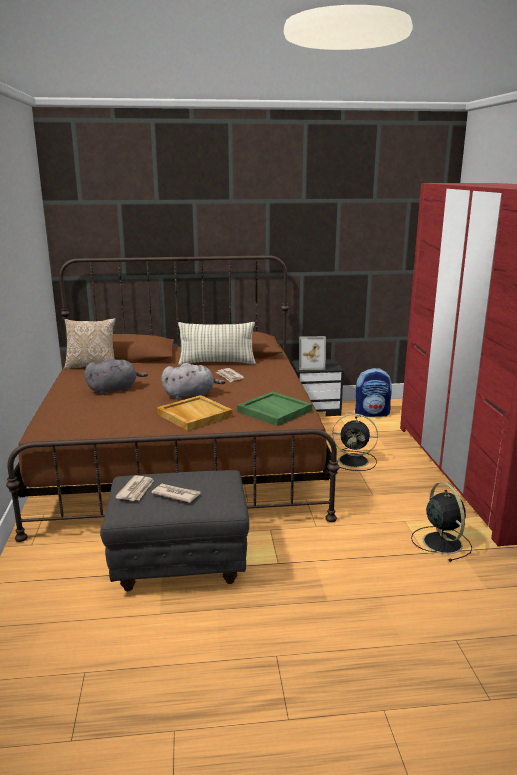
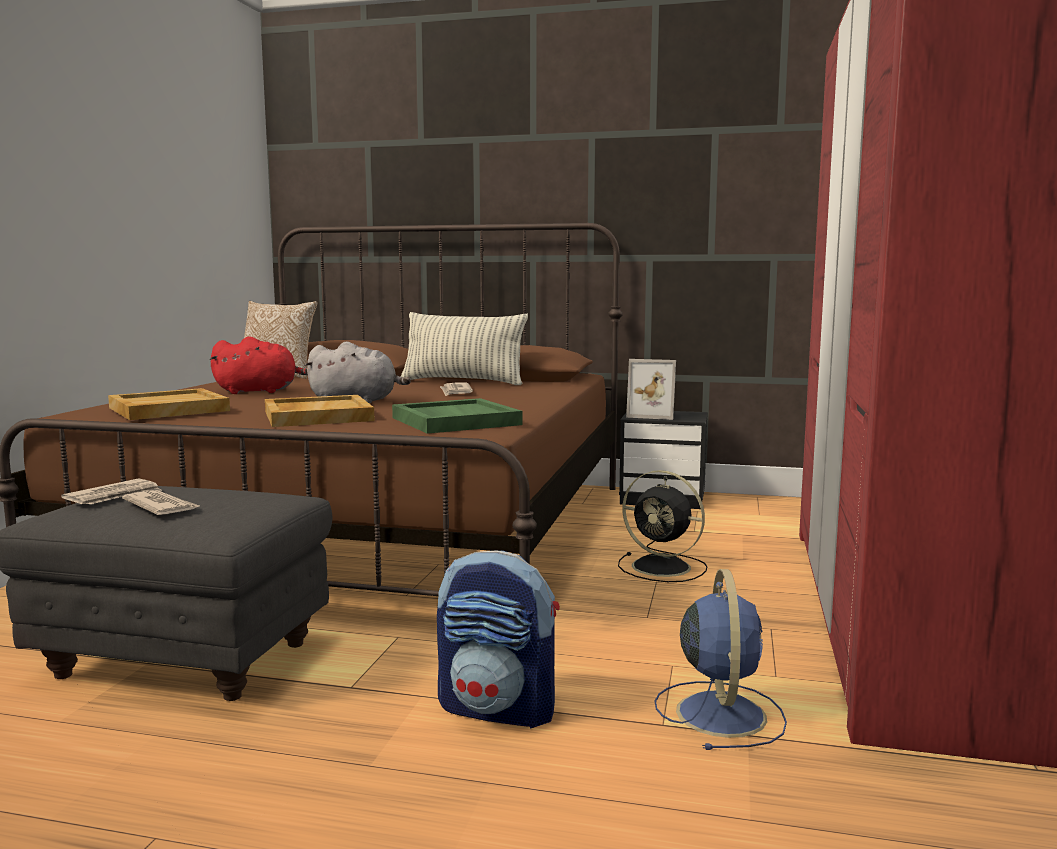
camera: 20 degrees right, 10 degrees down
grey plush toy [84,358,148,395] -> red plush toy [210,336,308,394]
backpack [355,368,392,417] -> backpack moved to [437,550,560,729]
black fan [411,482,472,562] -> blue fan [655,569,787,750]
none -> beige tray [108,388,230,420]

